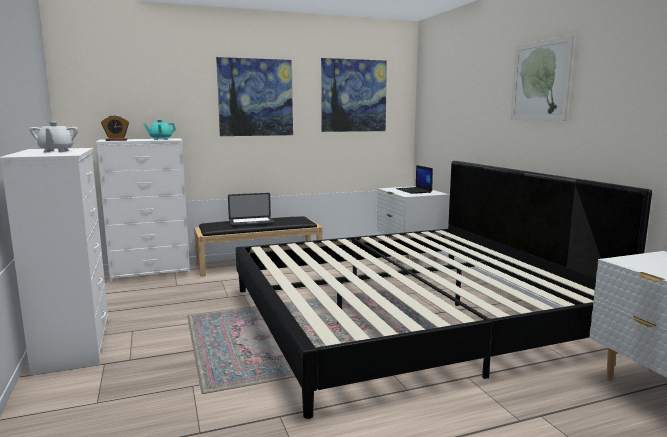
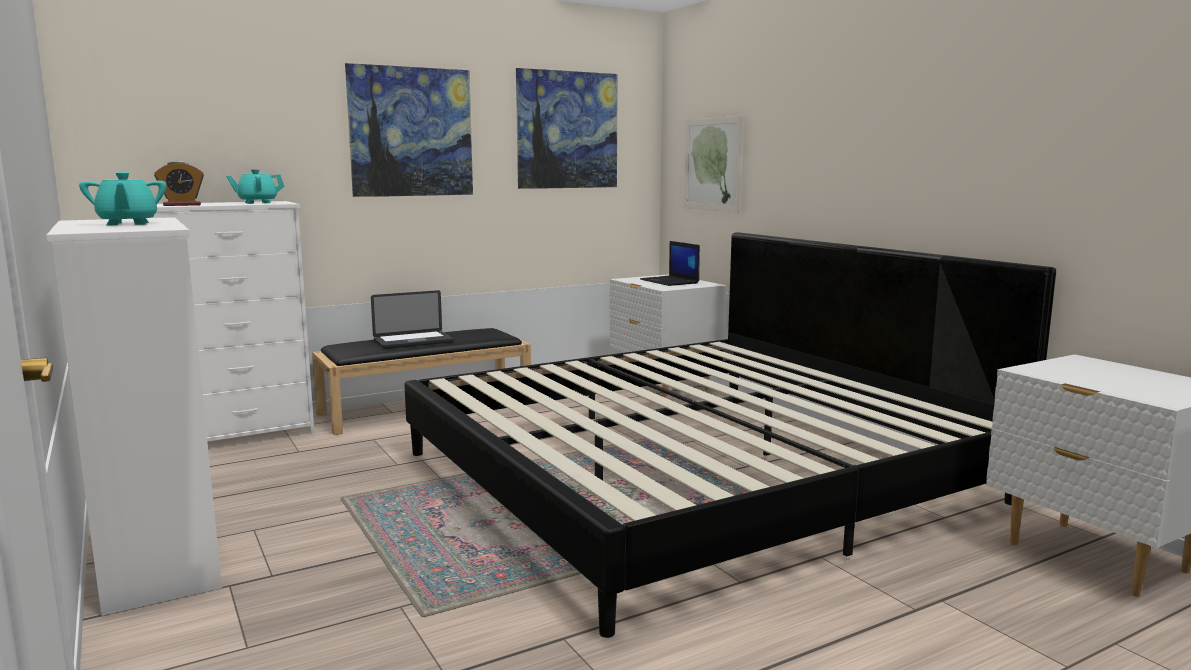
camera: 10 degrees left, 0 degrees up
white teapot [29,122,78,152] -> turquoise teapot [79,172,167,225]
picture [510,35,574,121] -> picture moved to [684,116,744,213]

